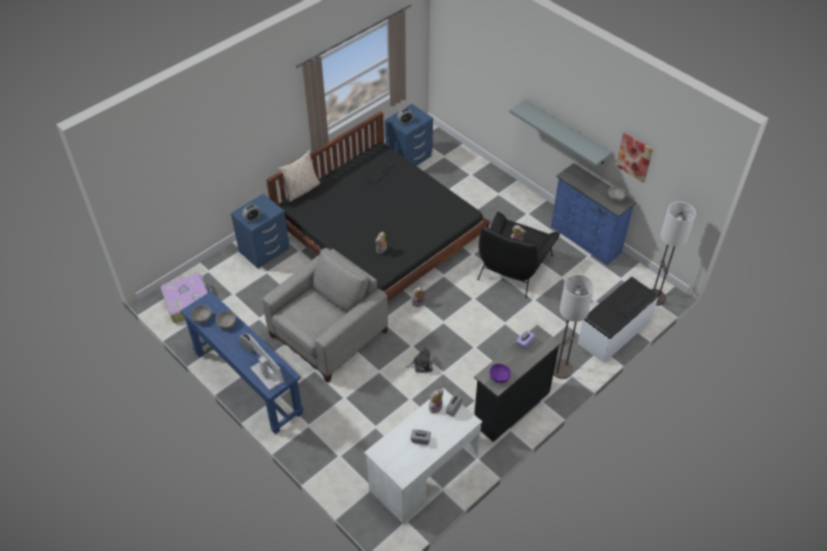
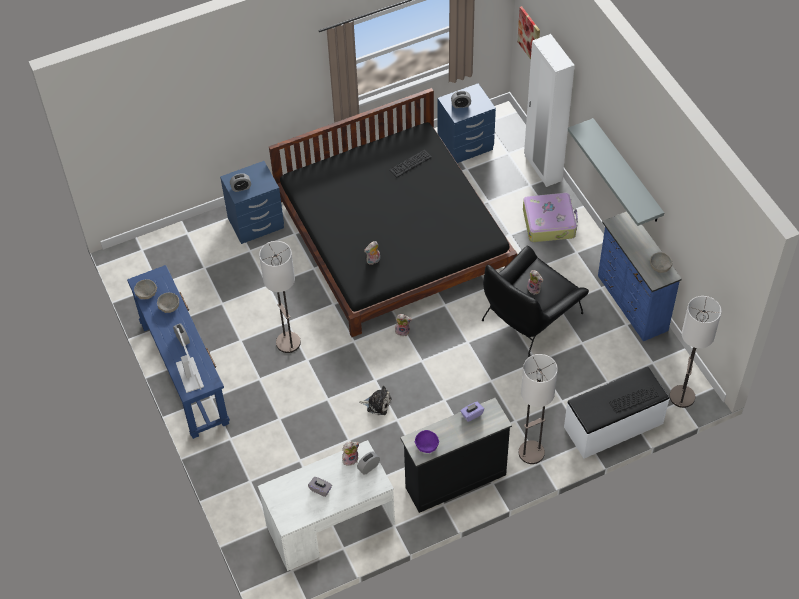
camera: 20 degrees right, 5 degrees up
suitcase [161,274,212,323] -> suitcase moved to [523,193,578,242]
grey armchair [262,248,388,383] -> floor lamp [259,241,301,353]
beige pillow [278,150,320,202] -> none
picture [616,132,653,183] -> picture moved to [517,6,540,59]
none -> white wardrobe [524,34,575,187]

